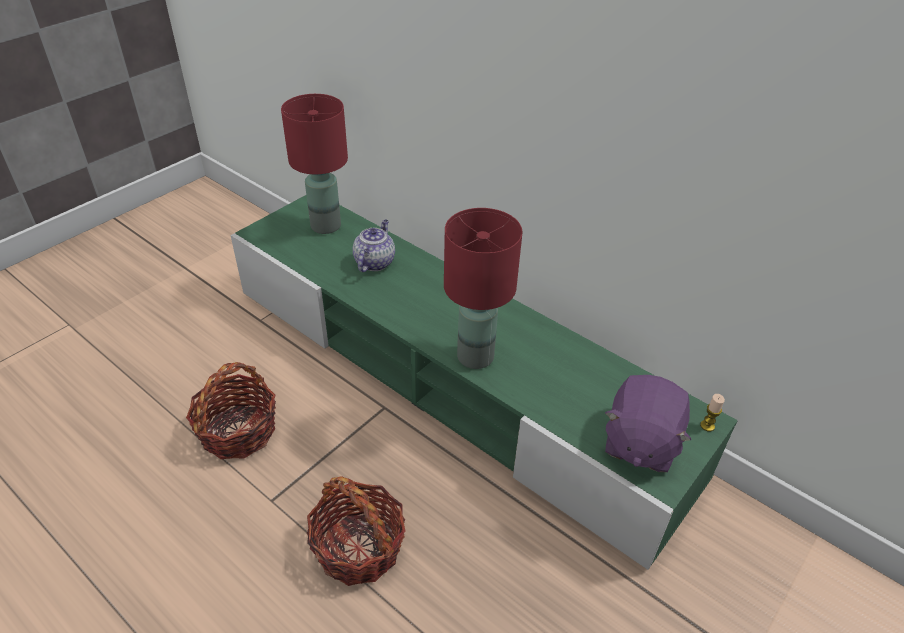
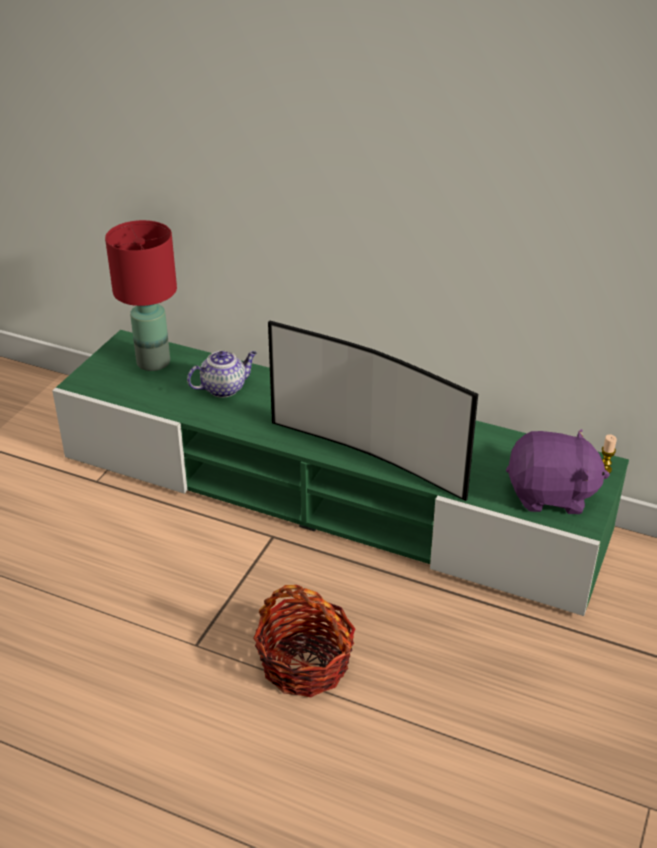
camera: 15 degrees left, 5 degrees down
basket [186,362,276,459] -> none
teapot [353,220,395,272] -> teapot turned 60 degrees clockwise [187,351,257,398]
red table lamp [444,208,523,369] -> television [268,321,478,501]
purple plush toy [605,375,691,472] -> purple plush toy turned 90 degrees counterclockwise [506,429,610,514]

